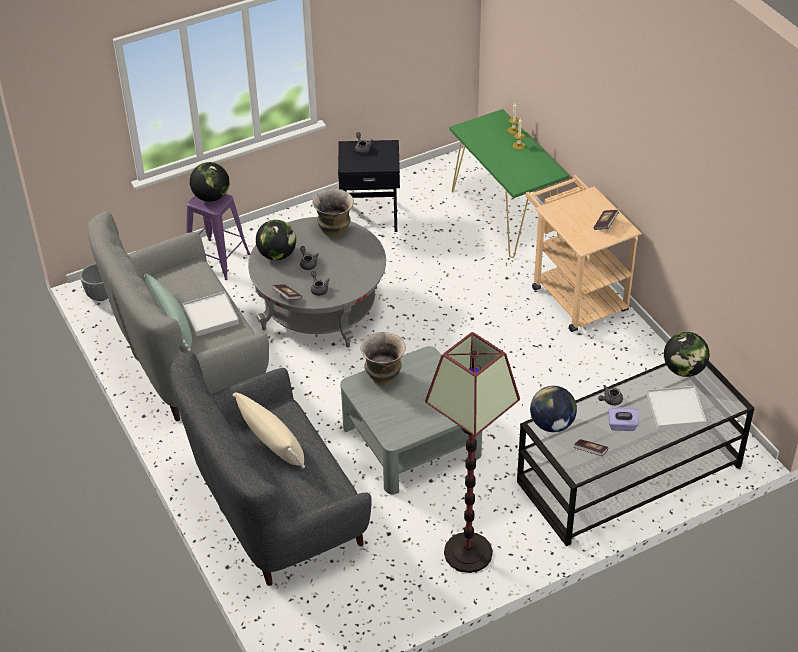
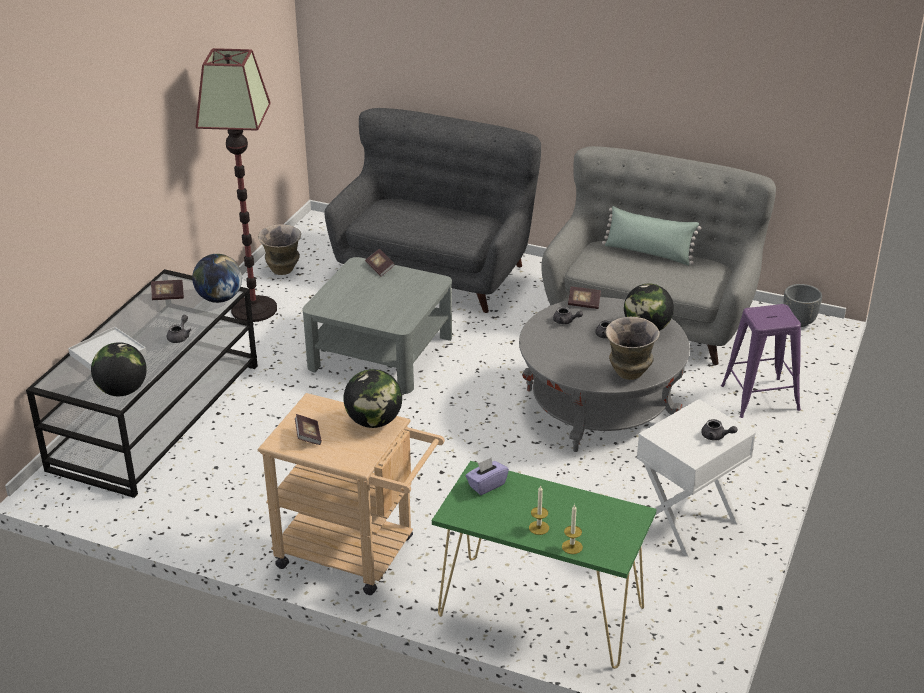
camera: 140 degrees right, 10 degrees down
white tray [183,291,239,336] -> none
globe [190,162,229,202] -> globe moved to [343,369,402,428]
beige pillow [233,392,305,468] -> none
black side table [338,140,400,232] -> white side table [637,399,756,557]
vase [360,332,406,385] -> vase moved to [258,224,301,275]
purple tissue box [608,408,639,431] -> purple tissue box moved to [466,457,509,495]
none -> book [365,249,395,277]

